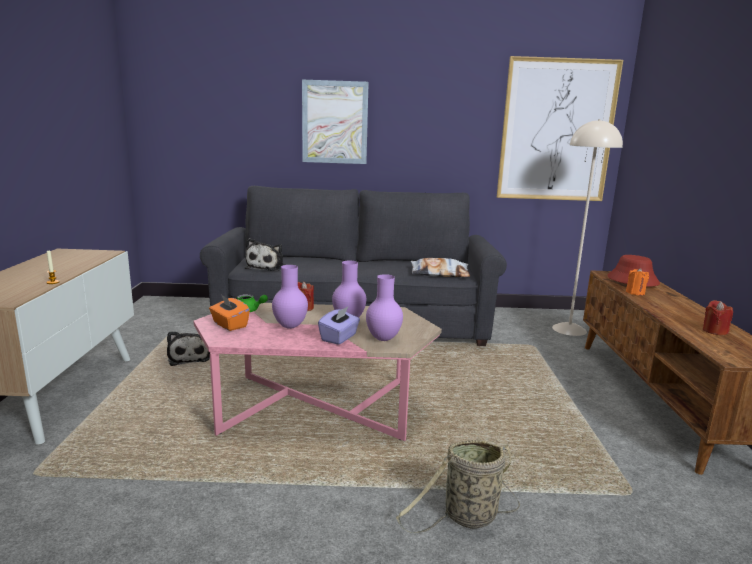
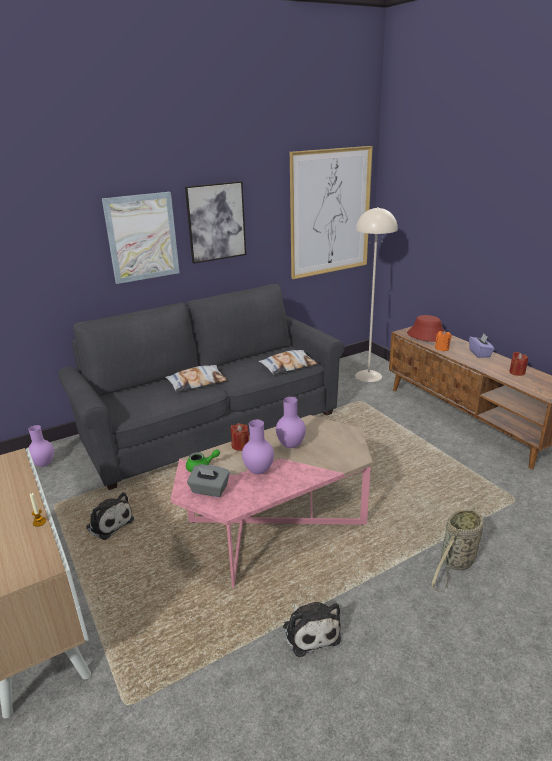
camera: 30 degrees left, 10 degrees up
orange tissue box [209,295,250,331] -> grey tissue box [187,465,229,497]
plush toy [245,238,285,271] -> plush toy moved to [283,602,341,657]
purple tissue box [318,306,360,345] -> purple tissue box moved to [469,333,494,358]
purple vase [366,274,403,341] -> purple vase moved to [28,425,54,467]
none -> pillow [165,365,227,392]
none -> picture [185,181,246,264]

